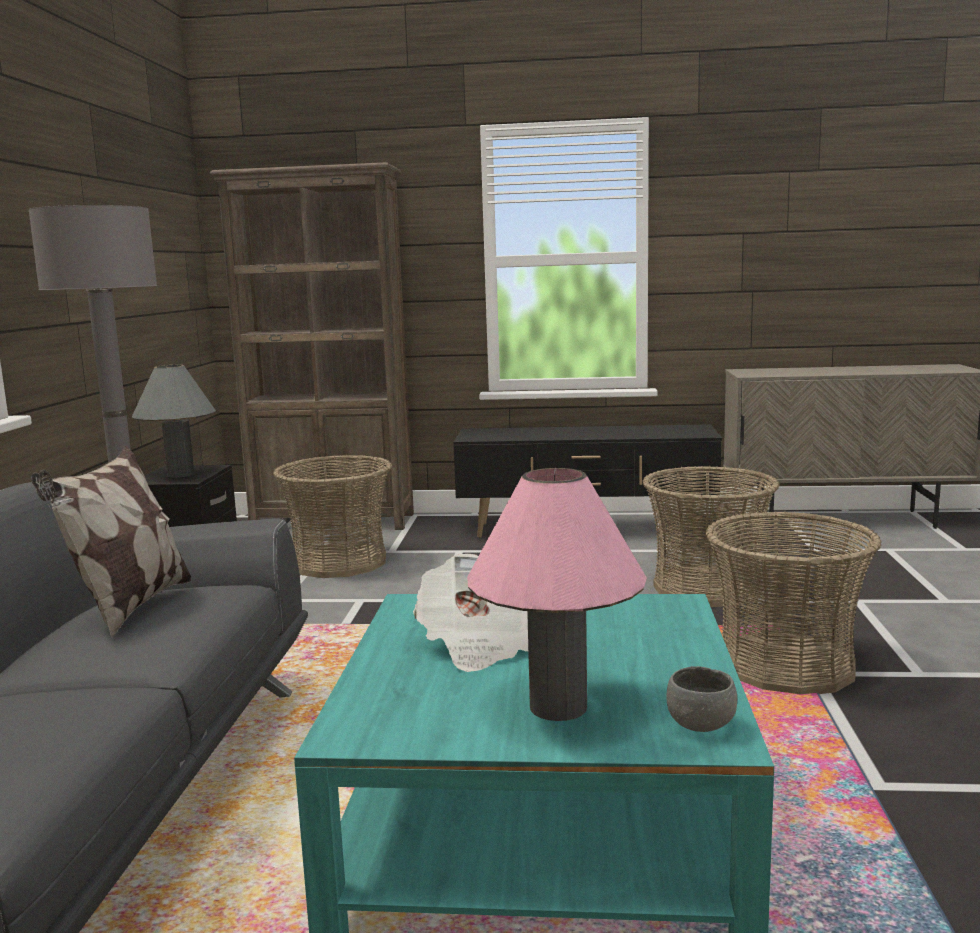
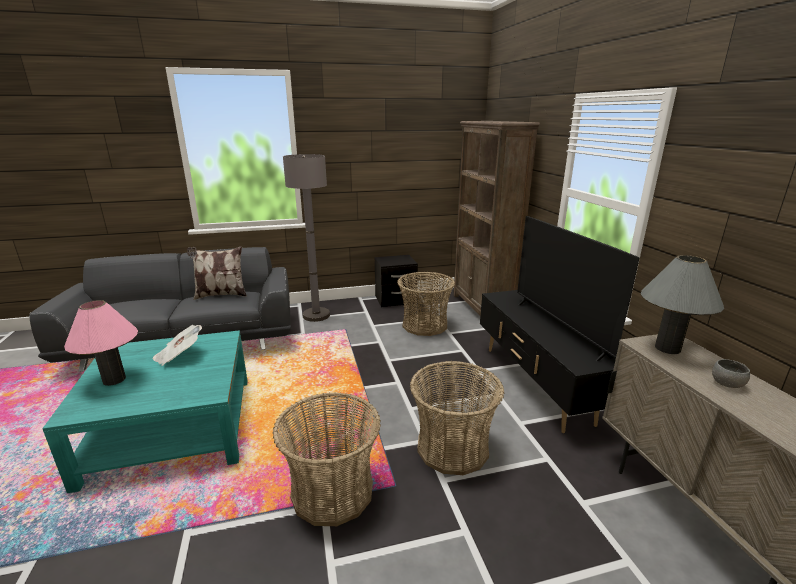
camera: 70 degrees right, 10 degrees up
grey table lamp [132,365,216,478] -> grey table lamp moved to [641,255,724,354]
grey bowl [666,666,737,732] -> grey bowl moved to [712,359,750,388]
none -> television [517,216,640,361]

